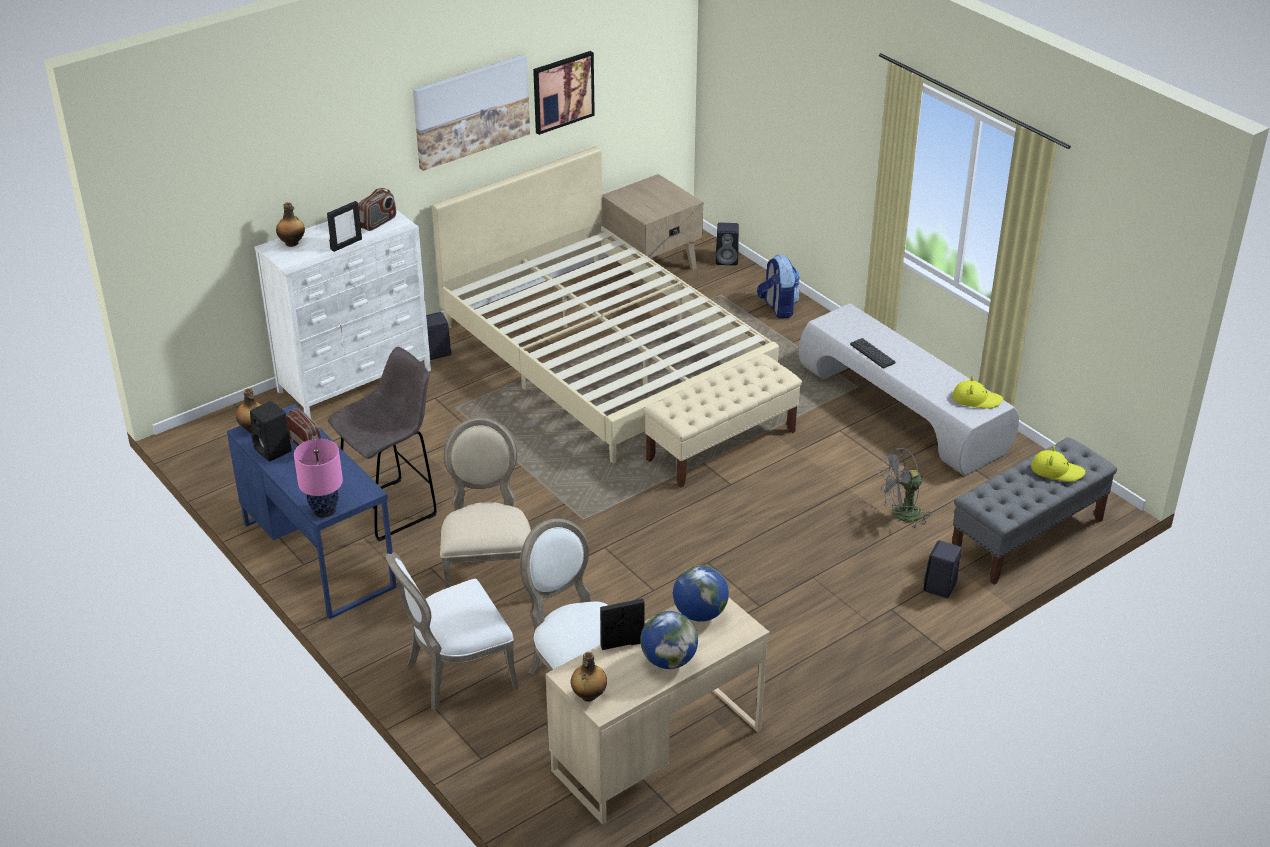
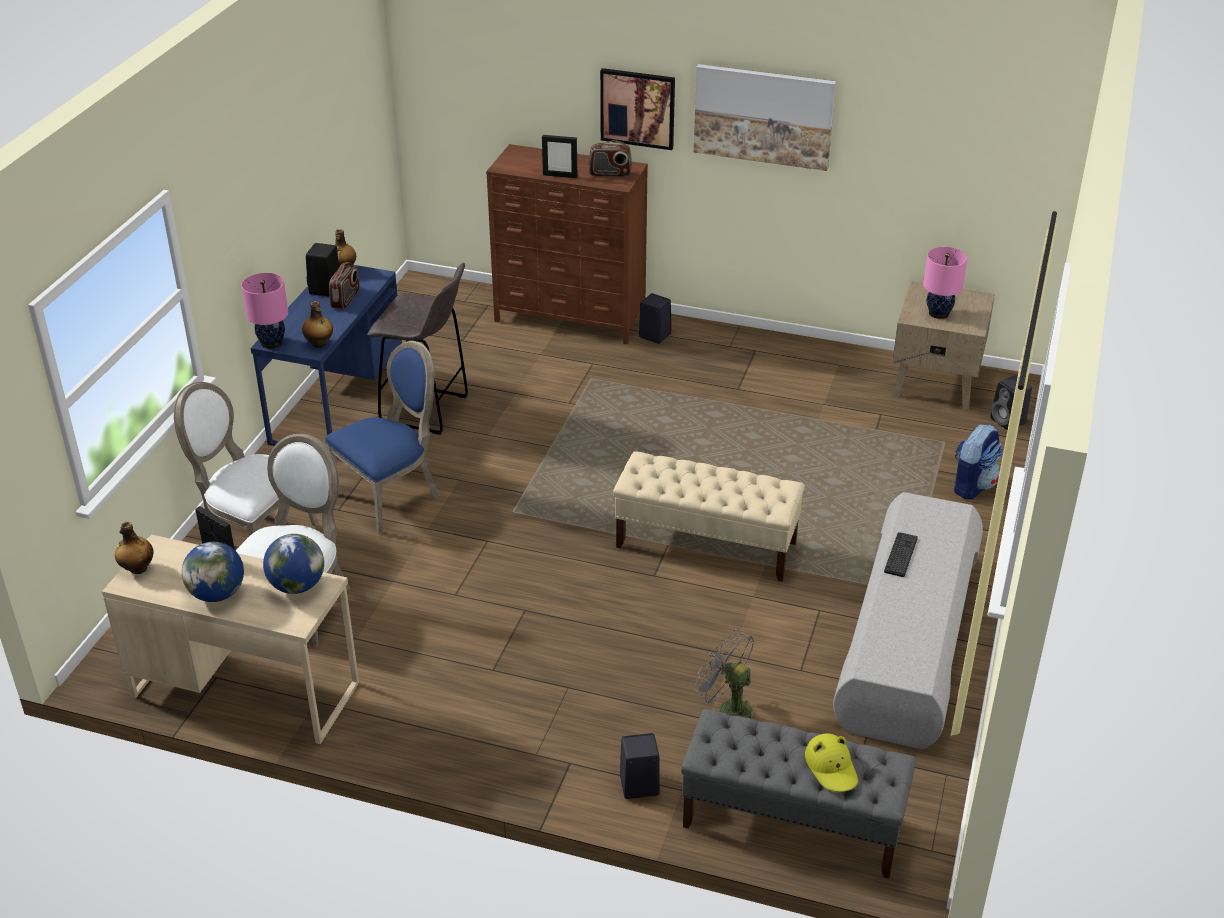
camera: 55 degrees right, 0 degrees up
white dresser [255,210,431,419] -> brown dresser [486,144,648,345]
bottle [276,202,305,247] -> bottle moved to [302,301,333,348]
beige bed [432,146,779,463] -> none
beige chair [440,418,532,602] -> blue chair [325,341,440,535]
picture [533,51,595,135] -> picture moved to [600,68,675,150]
yellow hat [952,376,1003,409] -> none
none -> pink table lamp [923,247,967,319]

